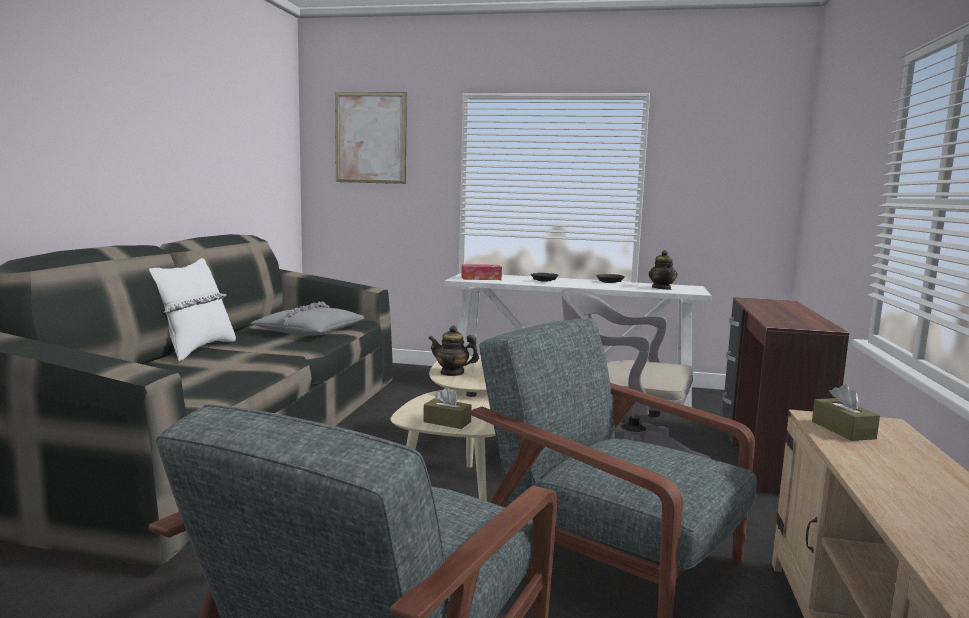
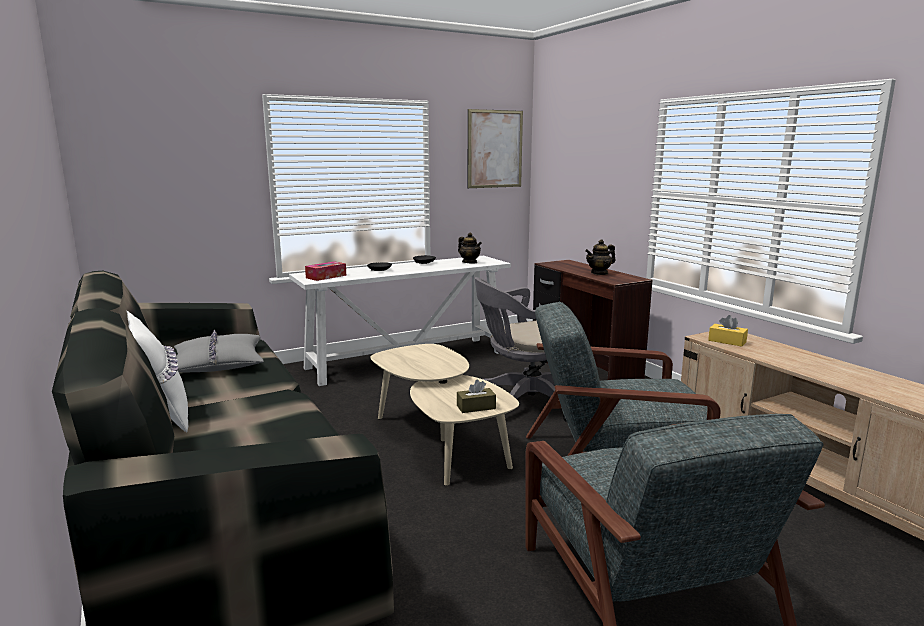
camera: 40 degrees left, 5 degrees up
picture [335,92,407,184] -> picture moved to [468,109,523,188]
teapot [428,325,479,376] -> teapot moved to [585,239,616,275]
brown tissue box [812,384,880,441] -> yellow tissue box [708,315,748,347]

